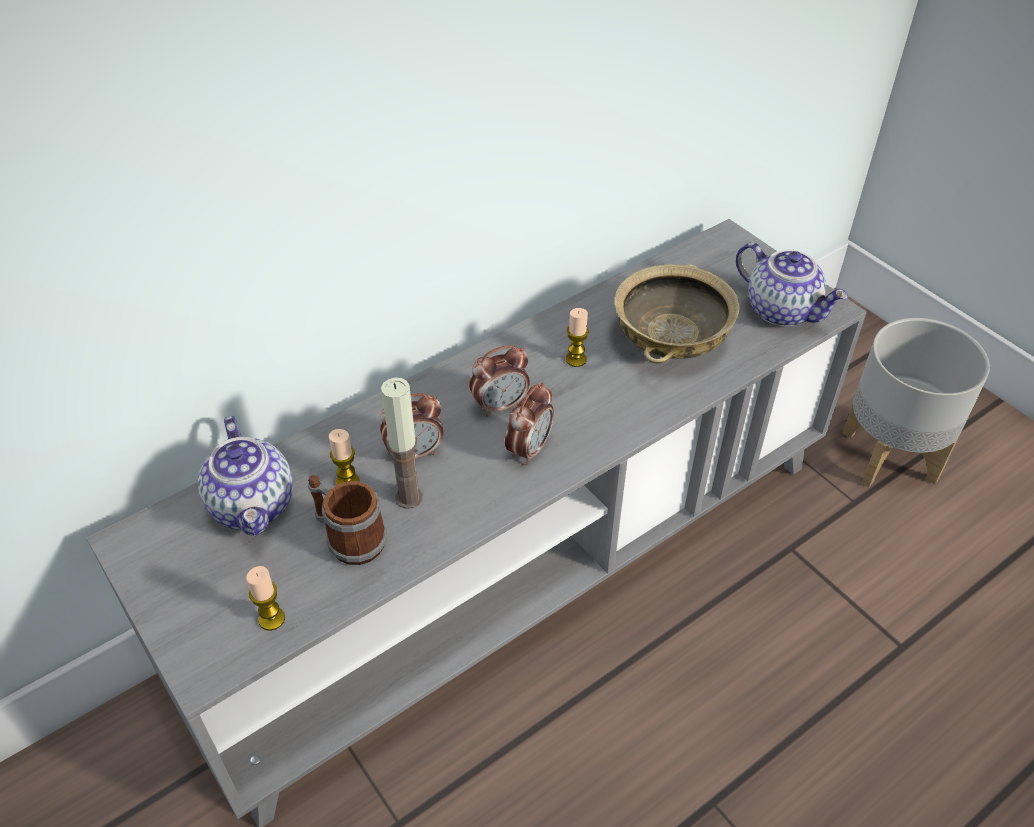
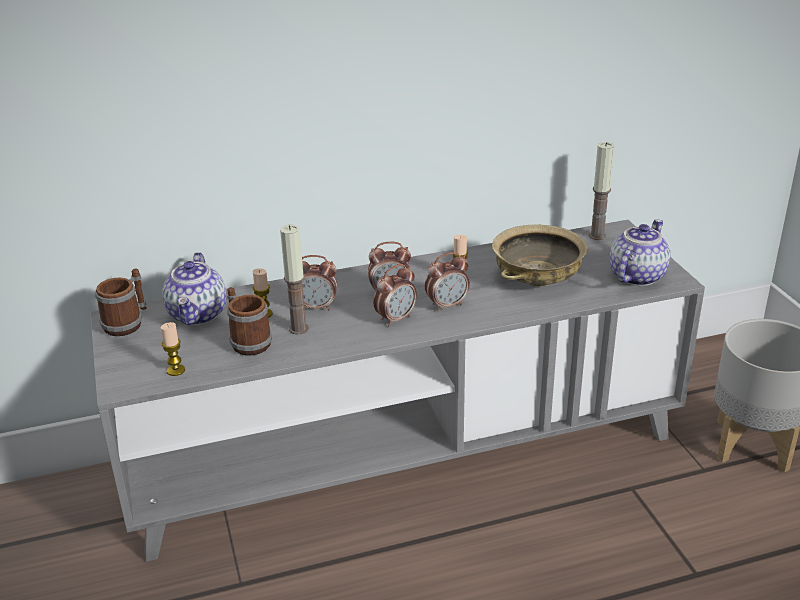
camera: 20 degrees right, 15 degrees down
teapot [735,242,848,327] -> teapot turned 120 degrees counterclockwise [610,219,670,286]
none -> mug [95,269,146,336]
none -> alarm clock [425,252,470,312]
none -> candle [589,142,614,240]

